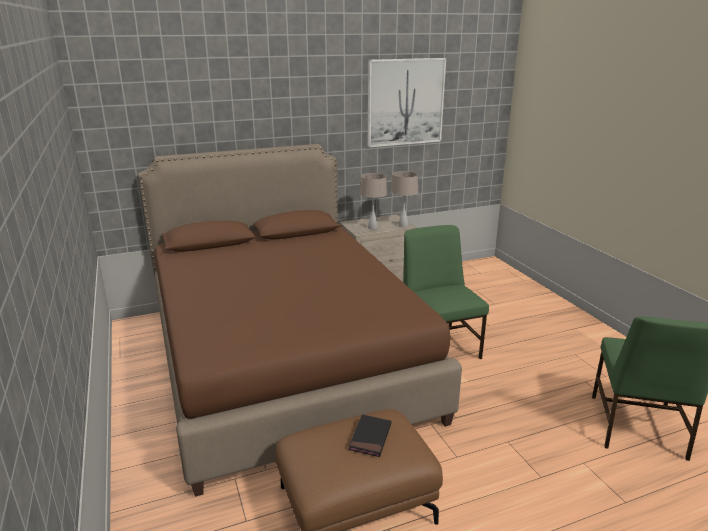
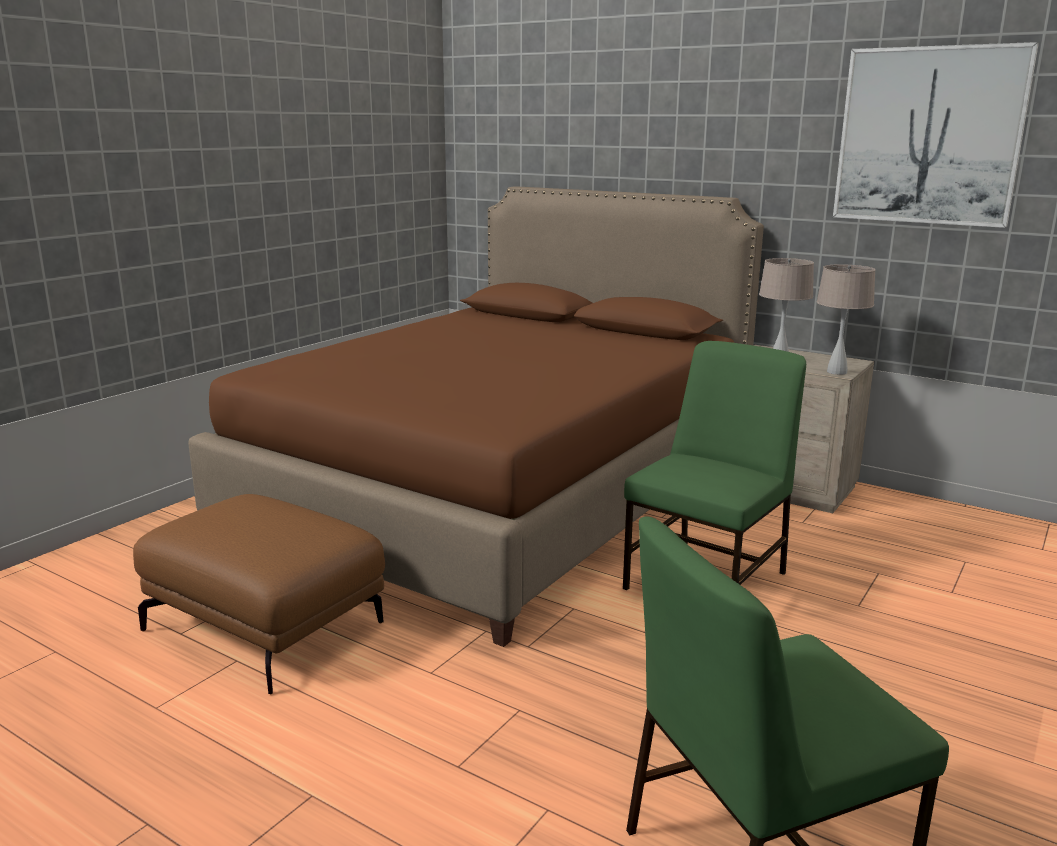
camera: 55 degrees right, 5 degrees down
black book [349,414,391,457] -> none

